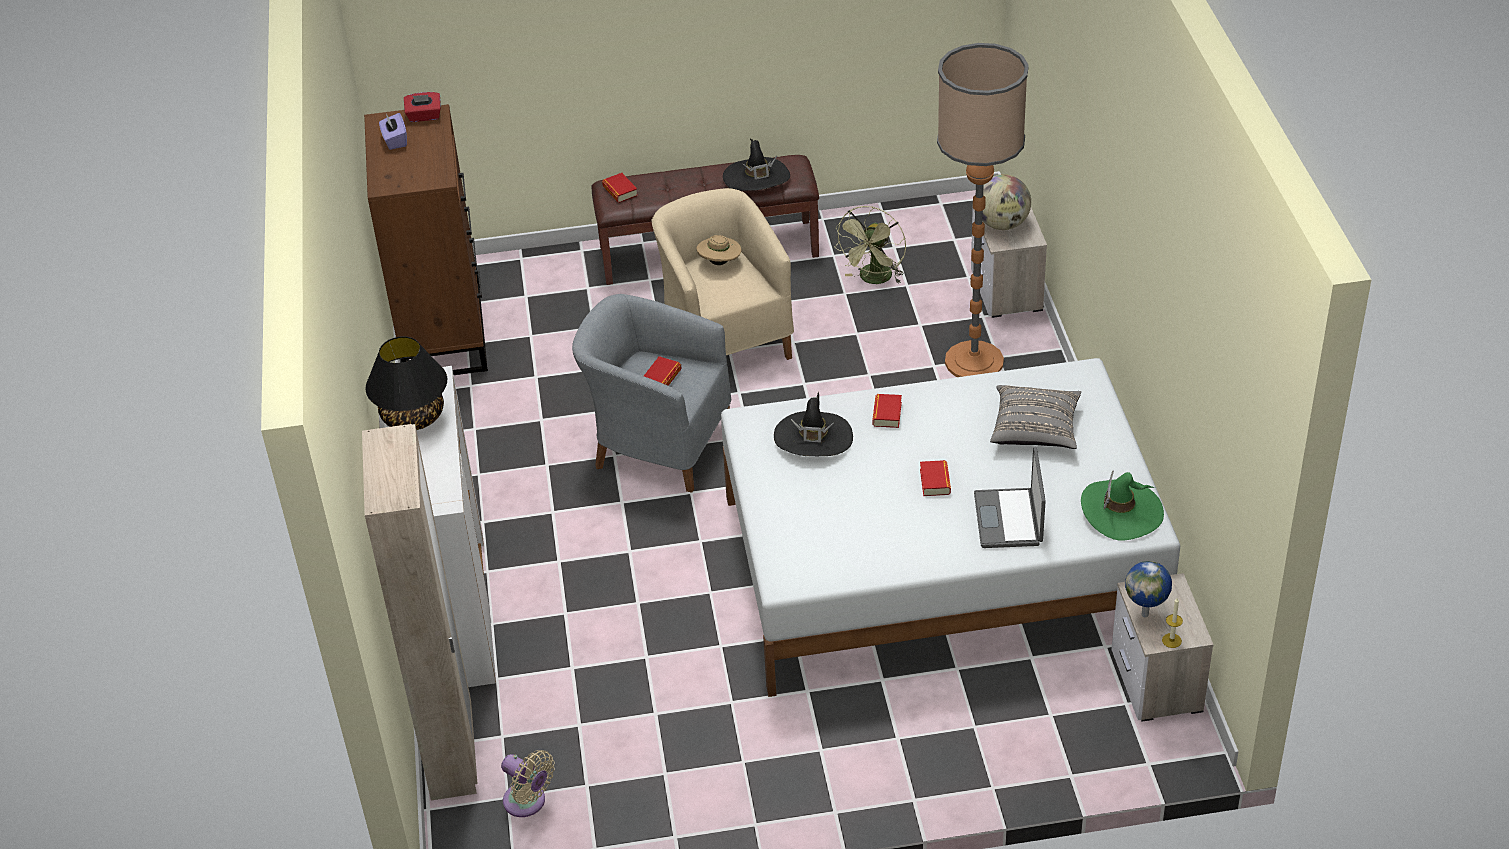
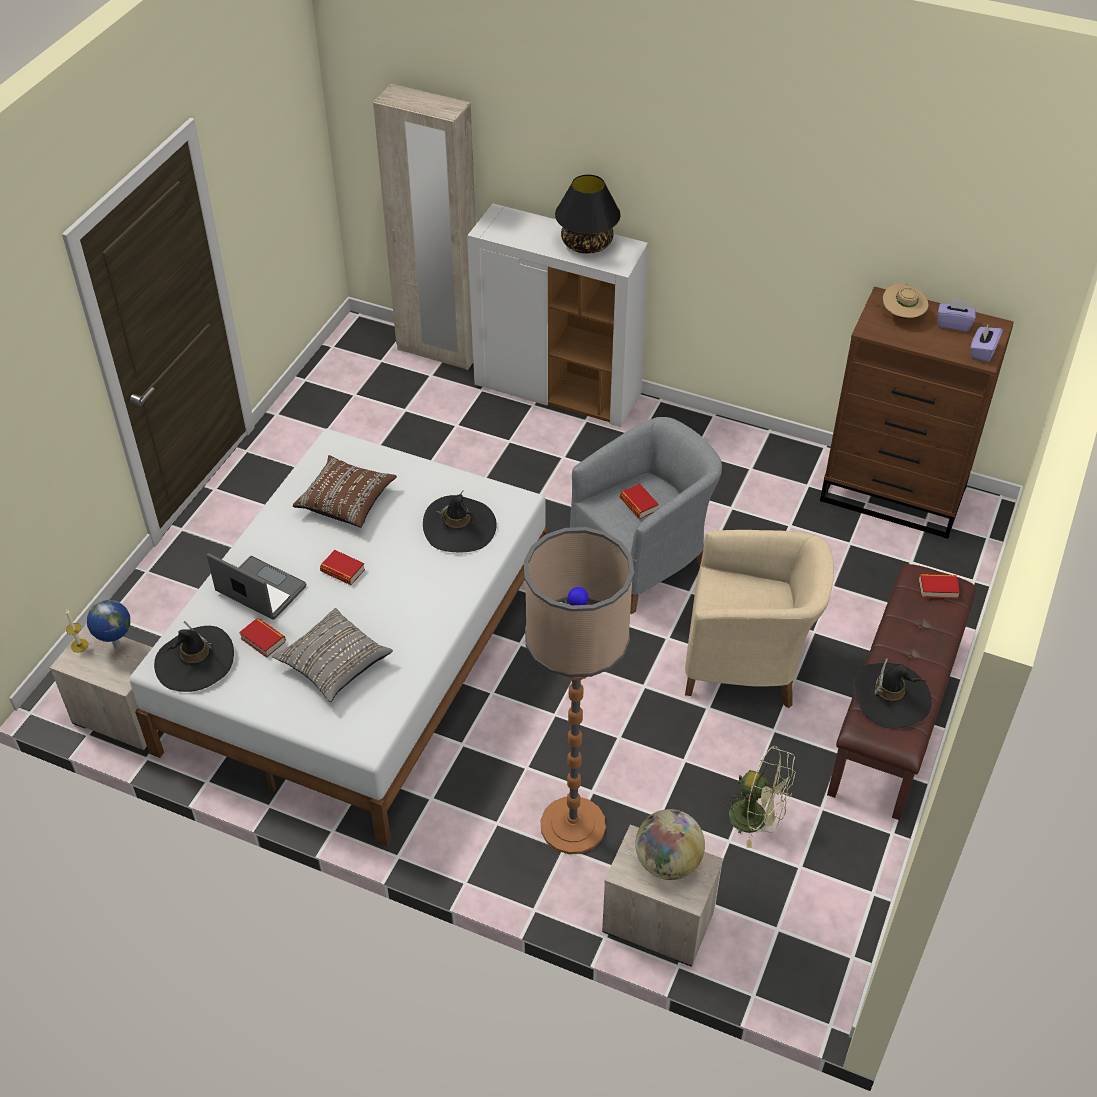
camera: 120 degrees right, 5 degrees up
red tissue box [404,92,441,122] -> purple tissue box [970,324,1003,362]
beige fan [501,750,555,817] -> none
beige hat [696,235,741,265] -> beige hat moved to [883,284,928,318]
green fan [834,206,906,284] -> green fan turned 150 degrees clockwise [723,745,796,848]
book [872,394,902,428] -> book moved to [239,618,286,658]
green hat [1081,471,1164,541] -> black hat [154,621,234,692]
none -> brown pillow [293,455,397,528]

